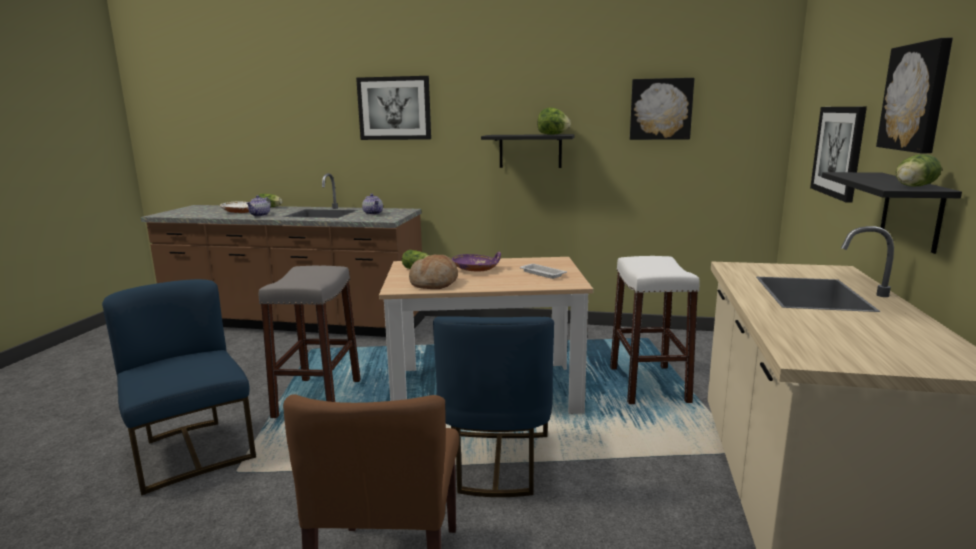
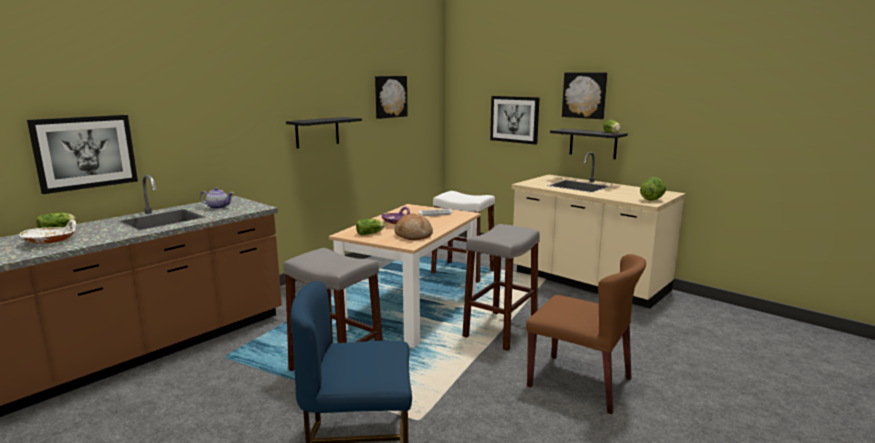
camera: 60 degrees left, 0 degrees up
teapot [246,195,271,217] -> none
picture [356,76,431,140] -> picture moved to [27,115,138,194]
blue chair [433,316,554,497] -> grey stool [462,224,540,351]
lettuce [537,107,571,135] -> lettuce moved to [640,177,666,201]

